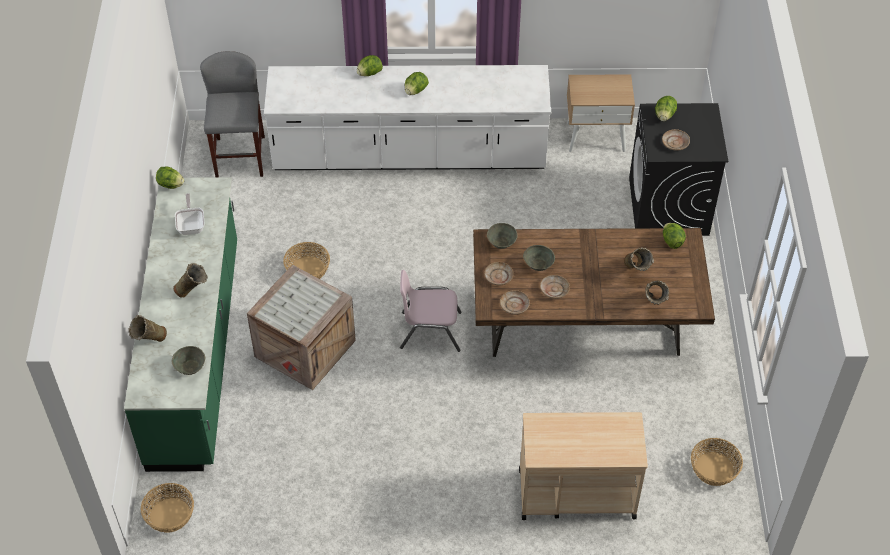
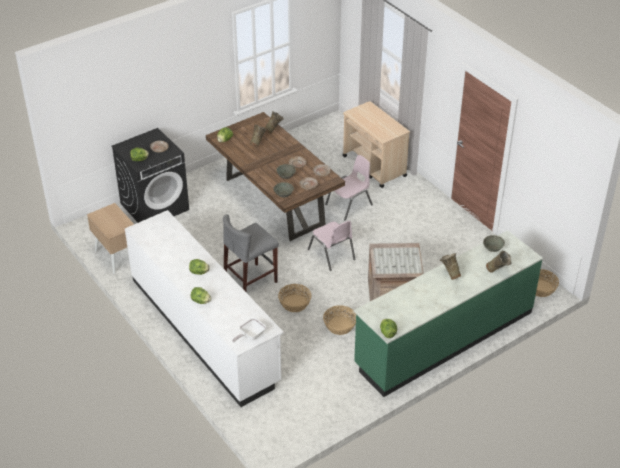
camera: 125 degrees left, 10 degrees down
frying pan [175,193,205,235] -> frying pan moved to [232,318,266,342]
grey stool [200,51,265,177] -> grey stool moved to [223,214,279,292]
basket [691,438,743,486] -> basket moved to [278,284,311,312]
none -> pink chair [325,155,373,220]

